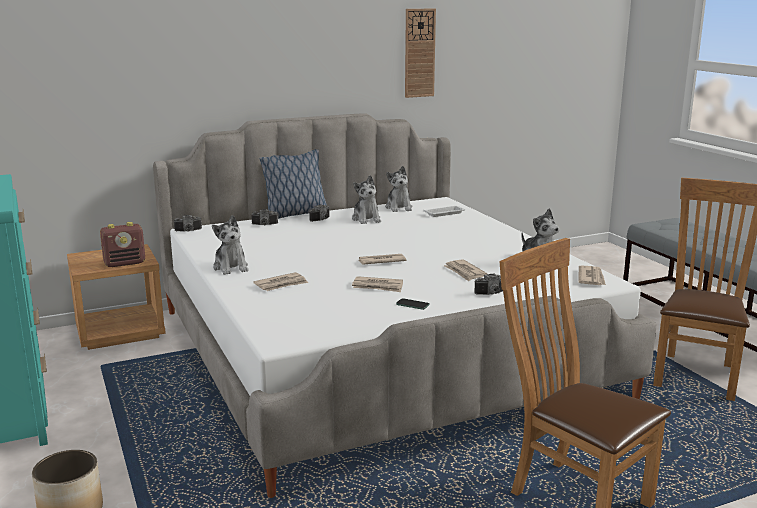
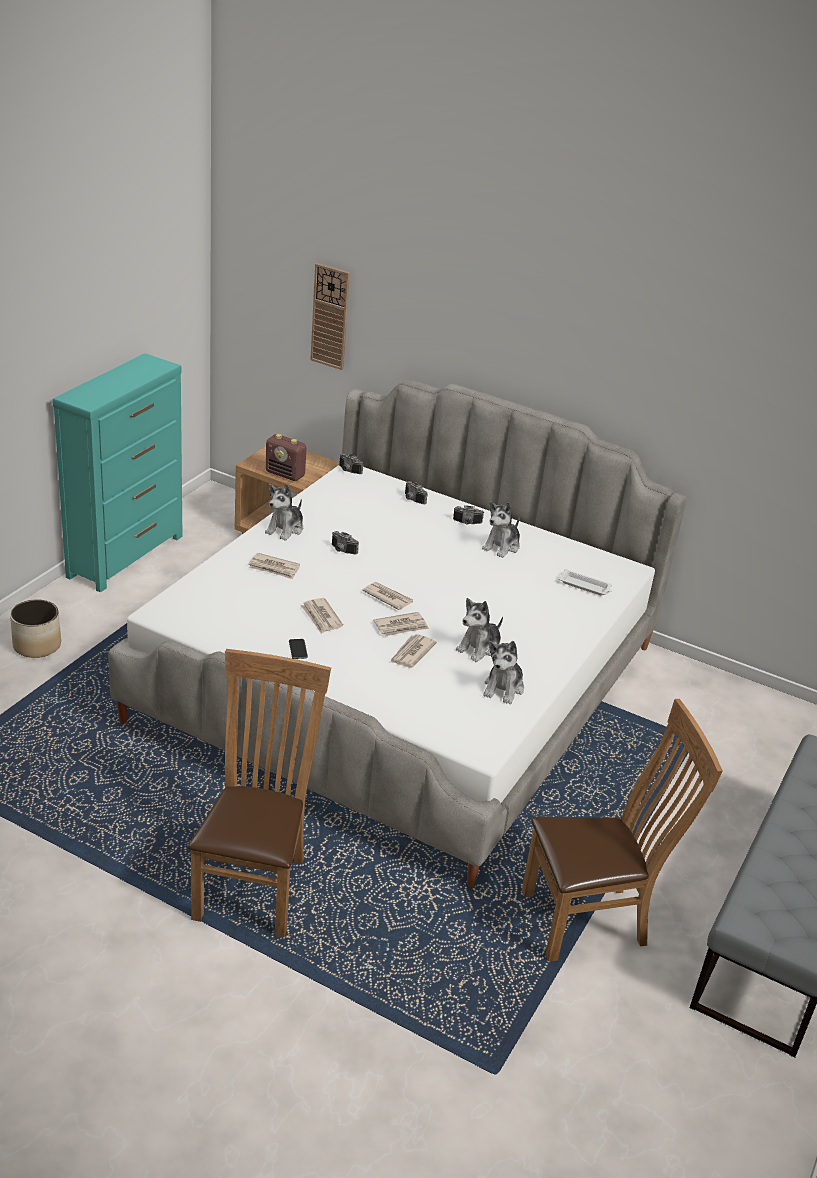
camera: 50 degrees right, 15 degrees up
pillow [260,149,326,219] -> none
plush toy [385,166,413,212] -> plush toy moved to [456,598,503,662]
wall clock [405,9,436,98] -> wall clock moved to [310,263,350,370]
camera [474,273,503,295] -> camera moved to [332,531,359,554]
newspaper [578,265,606,285] -> newspaper moved to [373,612,429,637]

